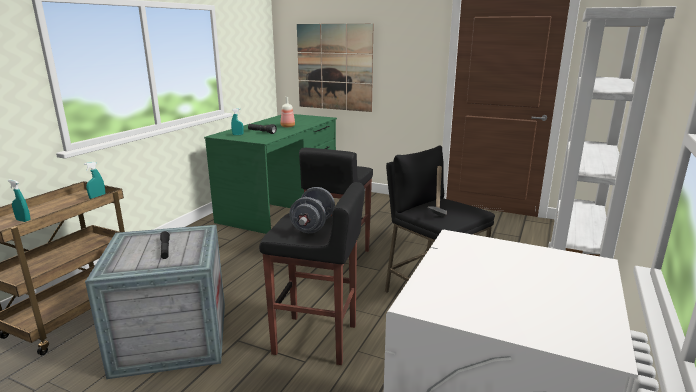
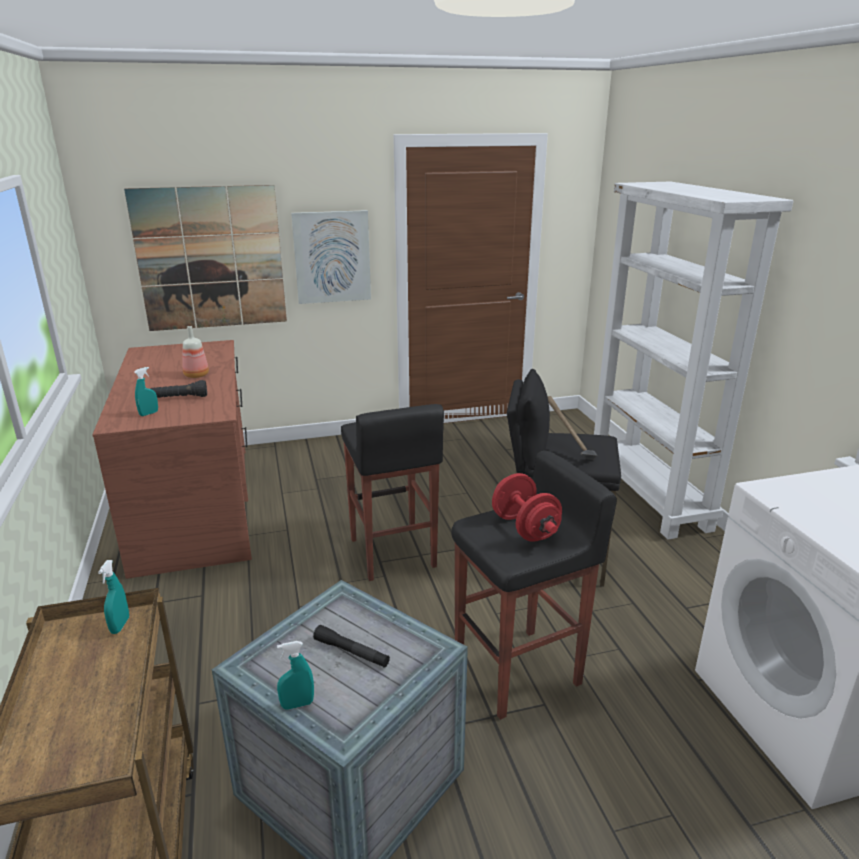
camera: 40 degrees left, 5 degrees up
turquoise spray bottle [8,179,30,222] -> turquoise spray bottle moved to [277,641,314,710]
green desk [204,114,337,234] -> brown desk [92,340,252,579]
grey dumbbell [289,187,335,233] -> red dumbbell [492,473,562,542]
none -> picture [291,210,371,304]

